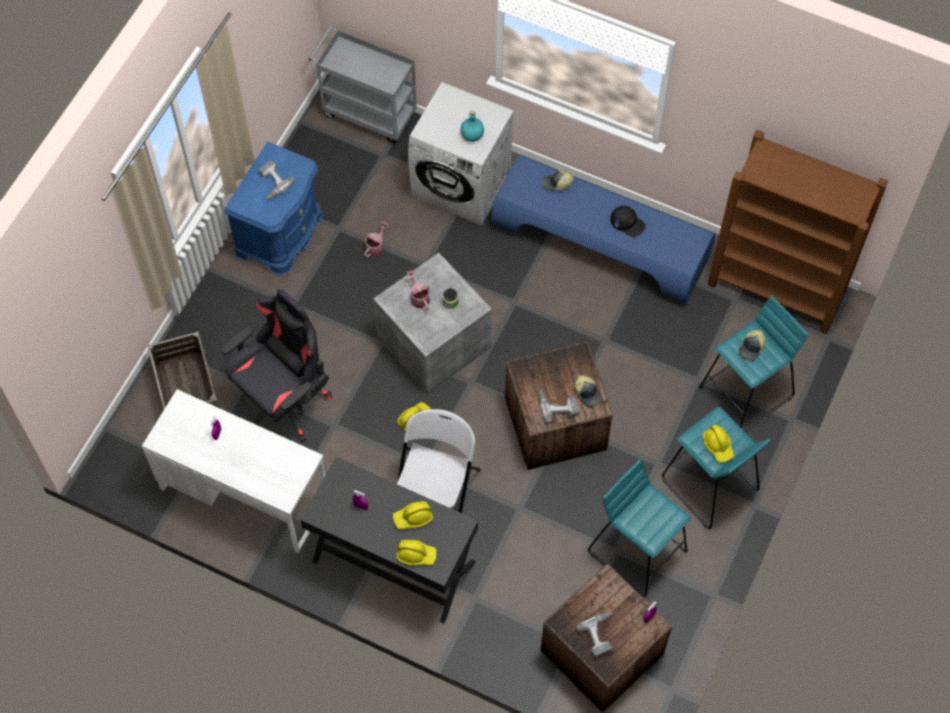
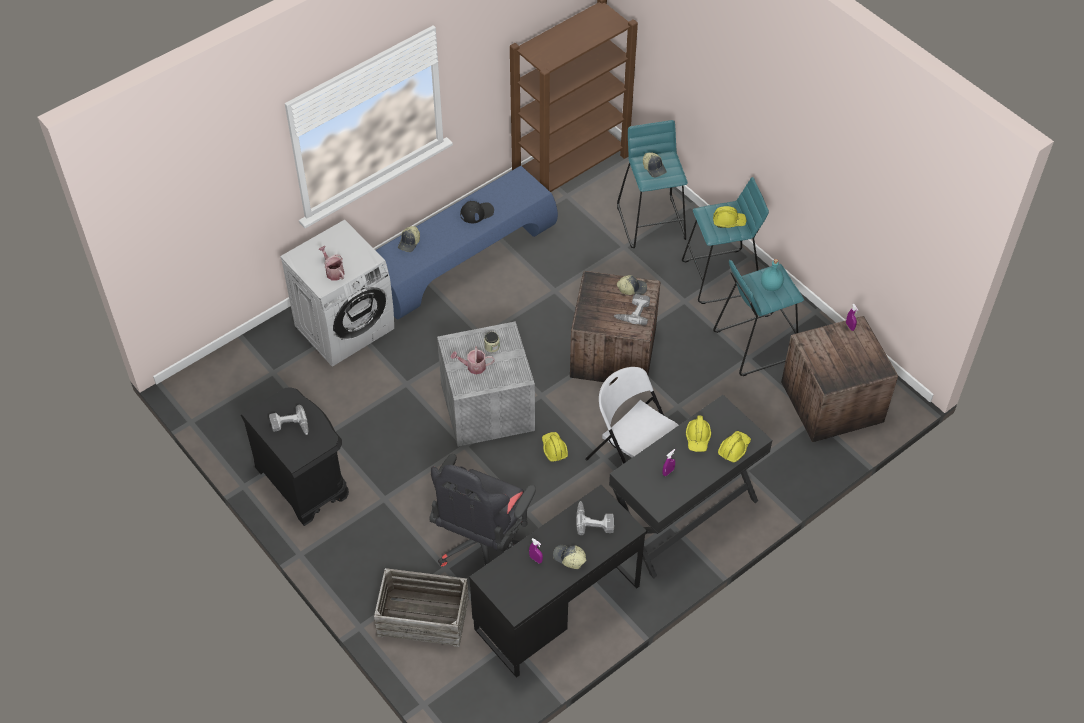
camera: 65 degrees left, 10 degrees down
white desk [142,389,325,553] -> black desk [469,485,647,678]
black office chair [221,289,332,442] -> black office chair turned 135 degrees counterclockwise [430,454,536,567]
blue nightstand [224,141,323,275] -> black nightstand [241,387,349,526]
grey cart [308,23,417,143] -> none
watering can [365,221,388,257] -> watering can moved to [318,246,345,281]
turquoise bottle [461,111,484,142] -> turquoise bottle moved to [761,259,784,291]
power drill [576,612,612,658] -> power drill moved to [576,501,614,535]
none -> cap [553,545,586,569]

